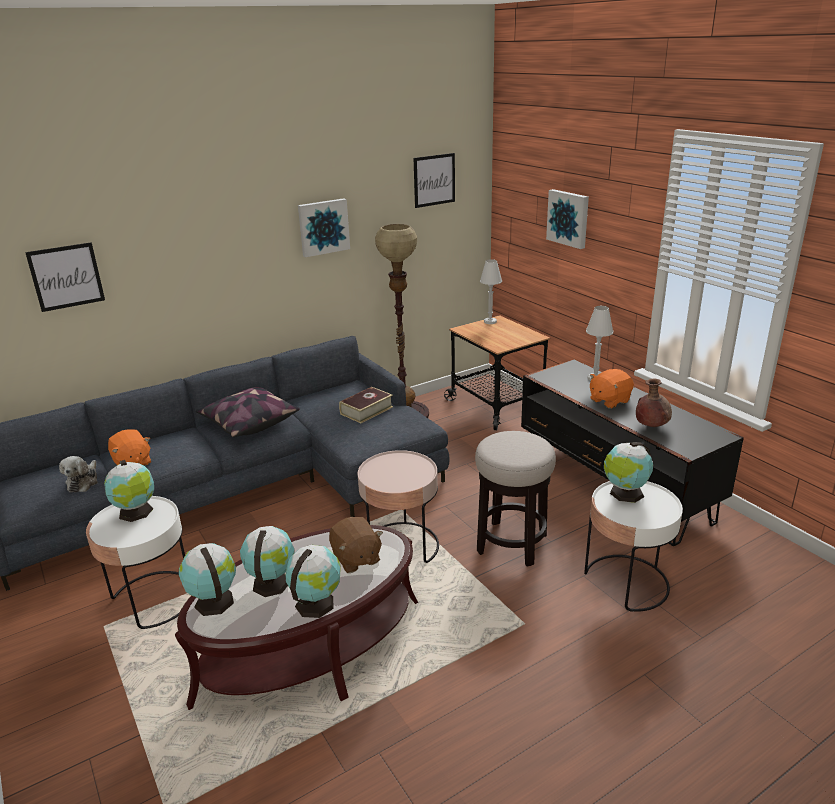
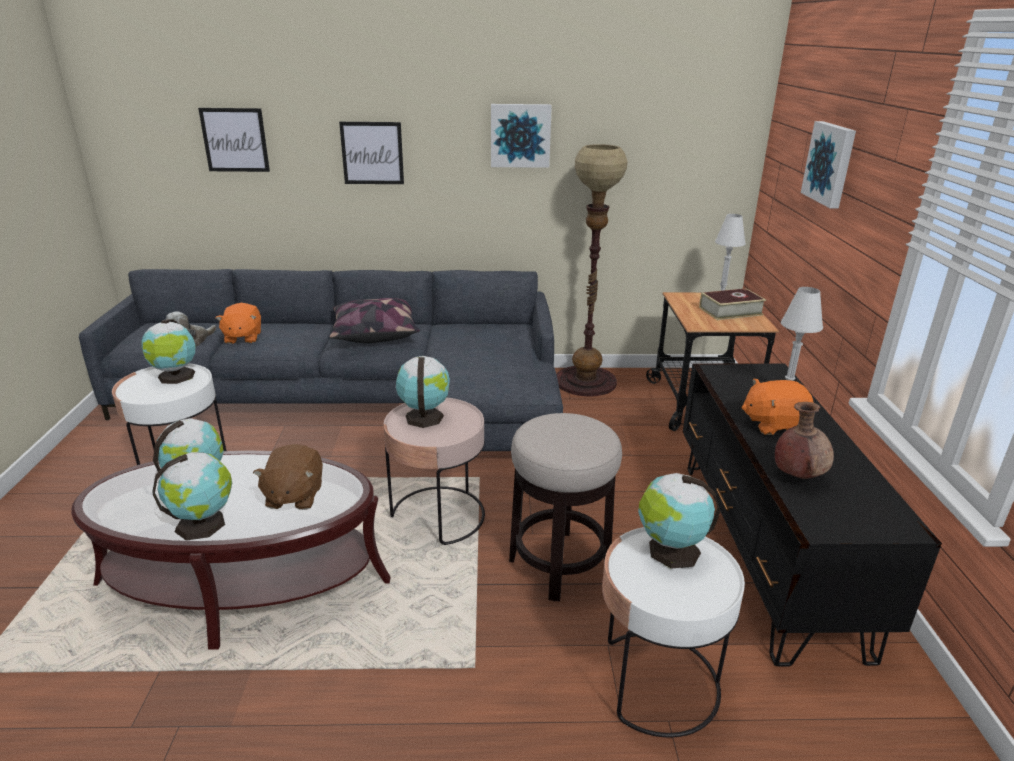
camera: 30 degrees right, 0 degrees up
globe [178,543,236,616] -> globe moved to [396,356,450,428]
book [339,387,393,423] -> book moved to [699,288,766,320]
picture [414,153,455,208] -> picture moved to [339,122,404,184]

